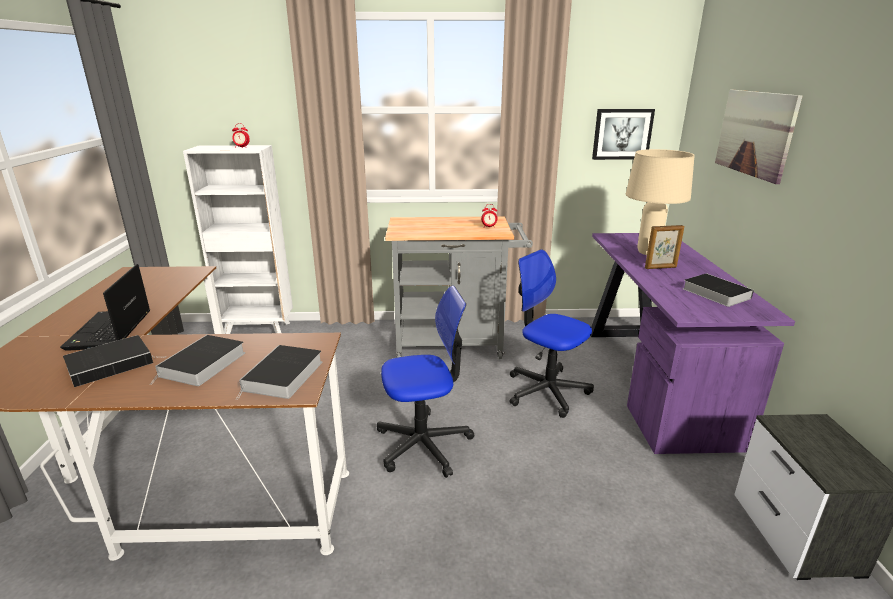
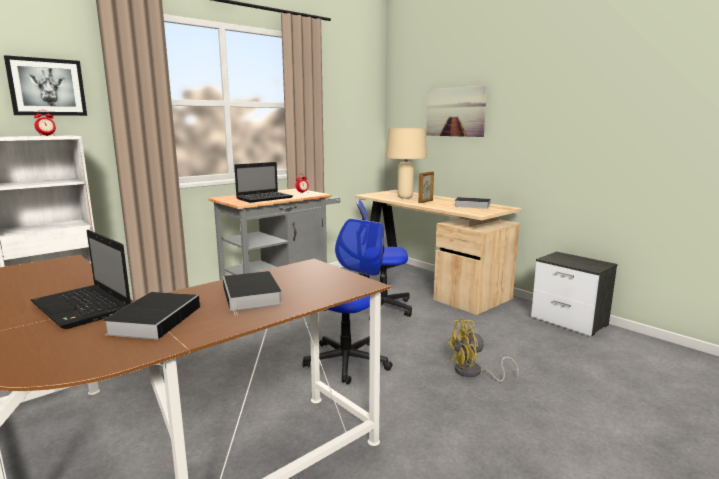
camera: 40 degrees left, 10 degrees down
book [236,345,322,400] -> none
purple desk [591,233,795,454] -> beige desk [354,190,522,315]
picture [592,109,655,160] -> picture moved to [4,55,87,116]
none -> laptop [234,162,293,203]
none -> yellow fan [447,319,519,382]

